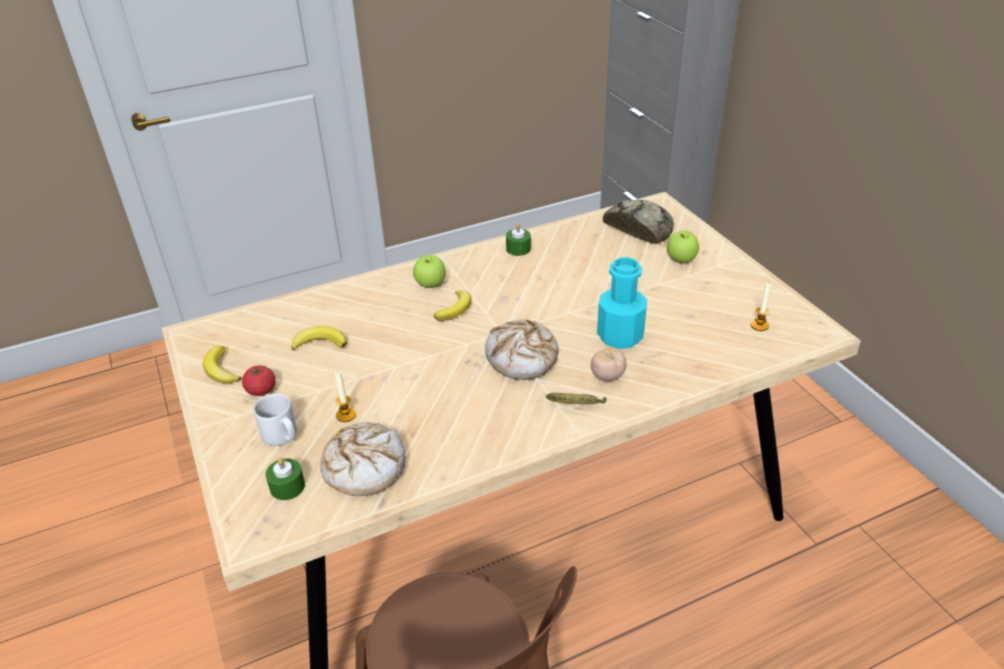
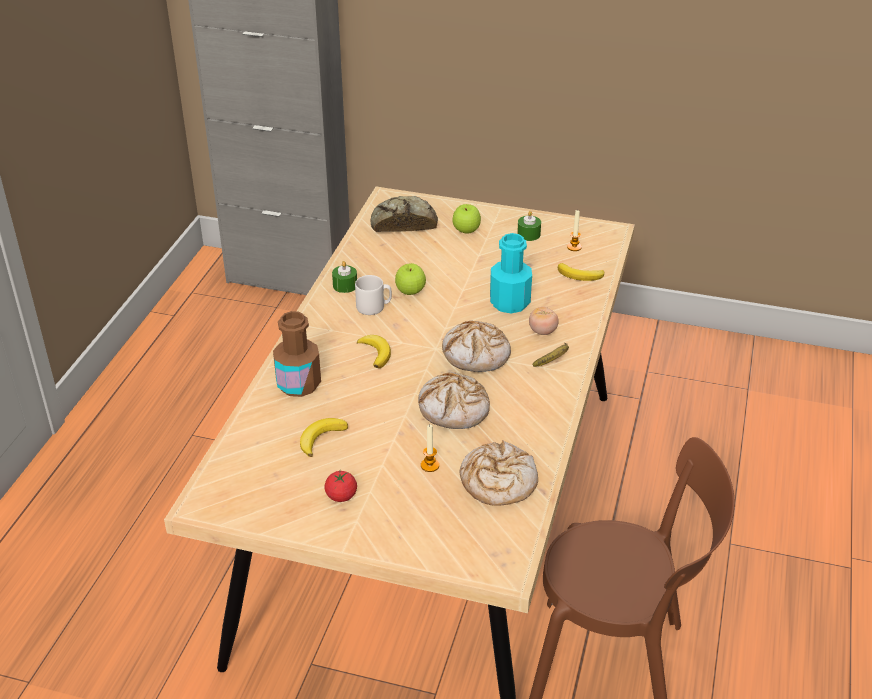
camera: 50 degrees left, 0 degrees up
banana [203,345,242,384] -> banana moved to [558,263,604,281]
grey mug [253,394,297,446] -> grey mug moved to [355,275,392,315]
green candle [266,458,305,500] -> green candle moved to [517,211,541,241]
apple [413,255,446,288] -> apple moved to [395,263,426,295]
none -> brown bottle [273,311,321,397]
none -> bread [418,372,490,429]

